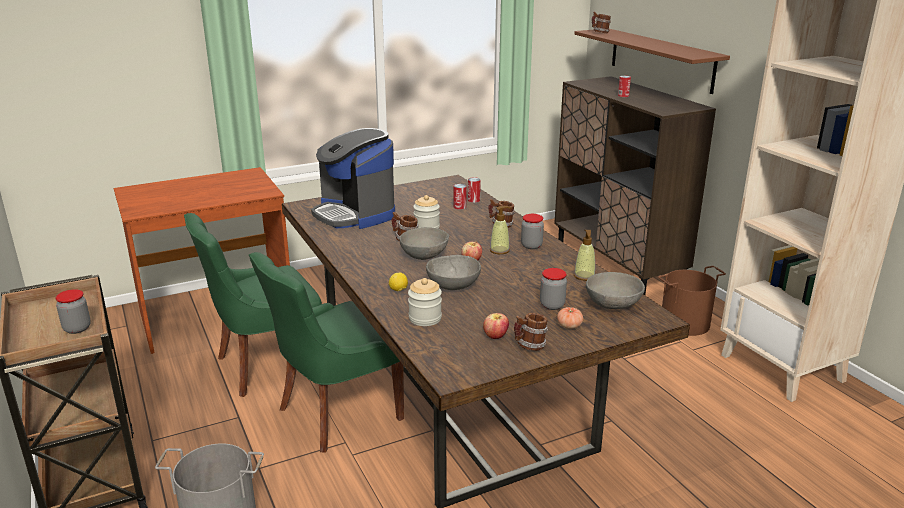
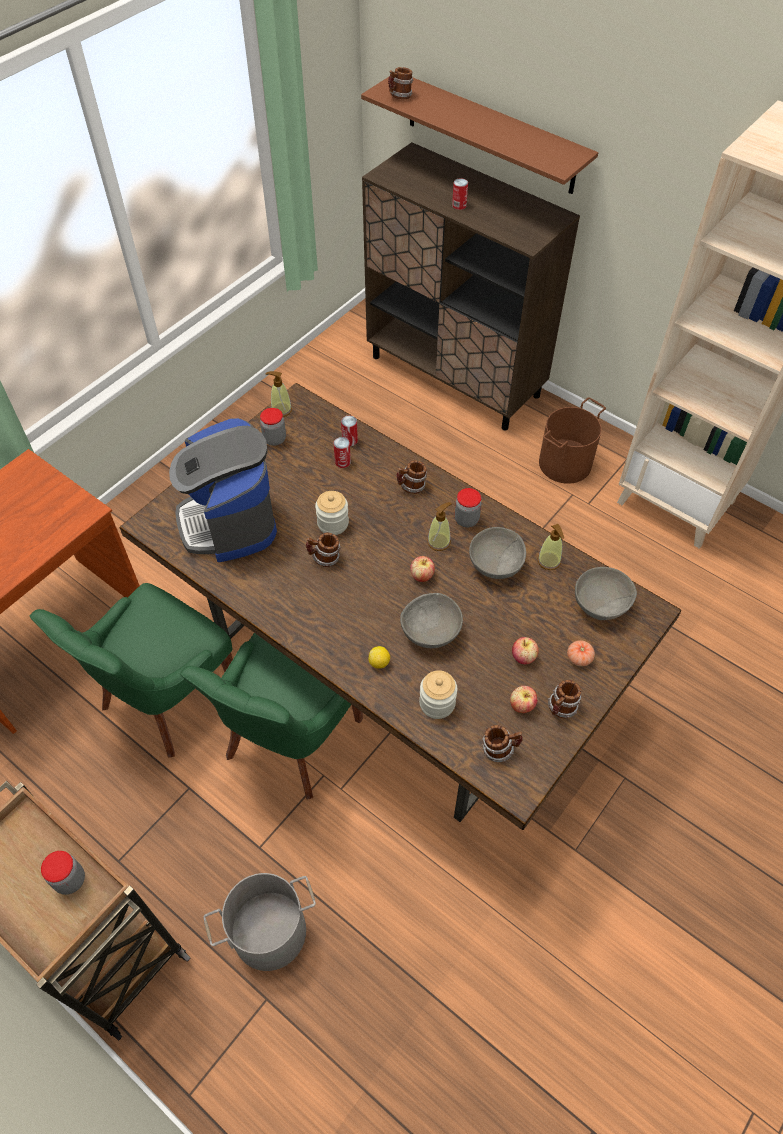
camera: 25 degrees left, 30 degrees up
coffee machine [311,128,395,229] -> coffee machine turned 45 degrees clockwise [169,418,277,562]
grey bowl [399,227,449,260] -> grey bowl moved to [469,527,526,579]
jar [540,268,567,310] -> jar moved to [260,408,286,446]
none -> soap dispenser [266,371,292,417]
none -> mug [482,725,523,762]
none -> apple [512,637,539,665]

